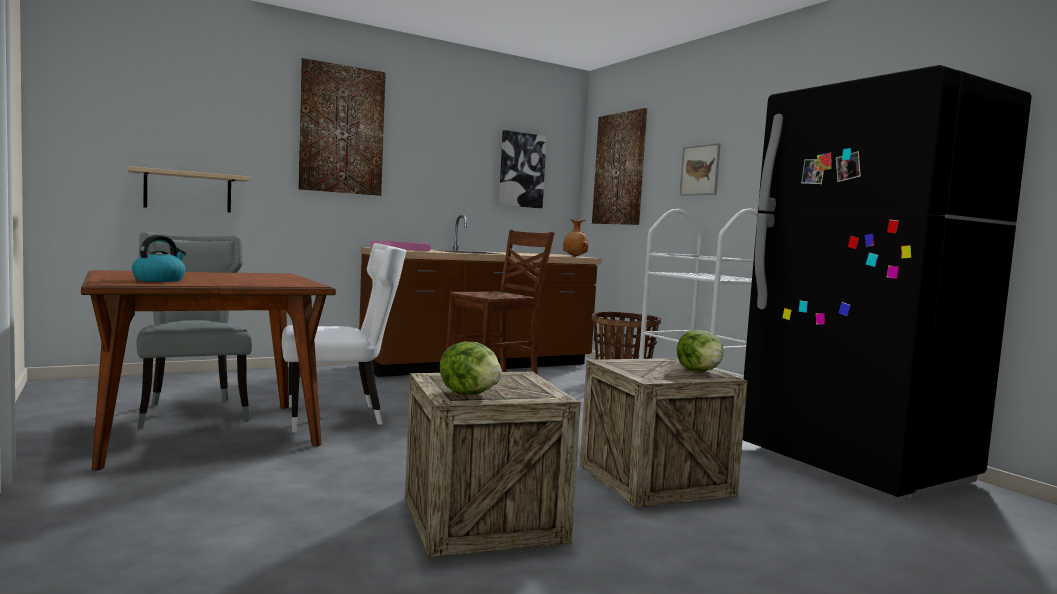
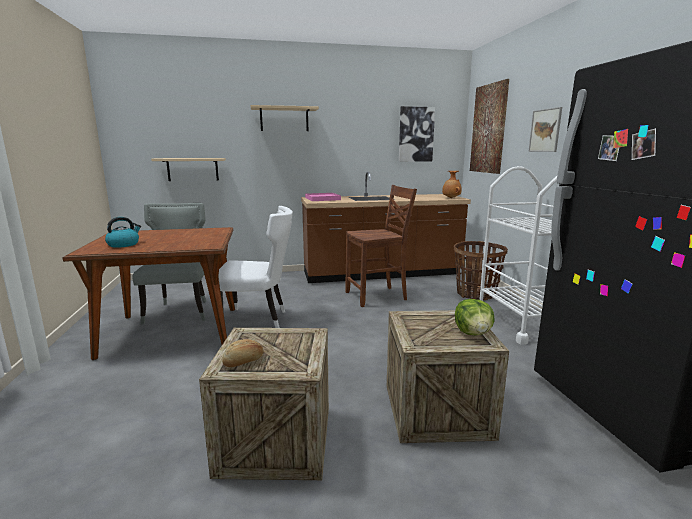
camera: 20 degrees right, 10 degrees up
picture [298,58,386,196] -> beige shelf [250,105,319,131]
lettuce [440,342,502,395] -> bread [222,339,264,367]

